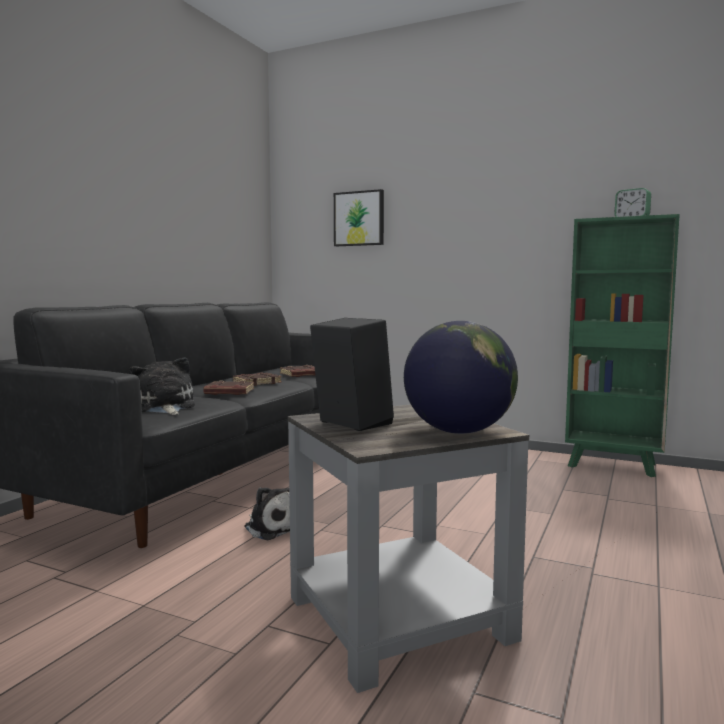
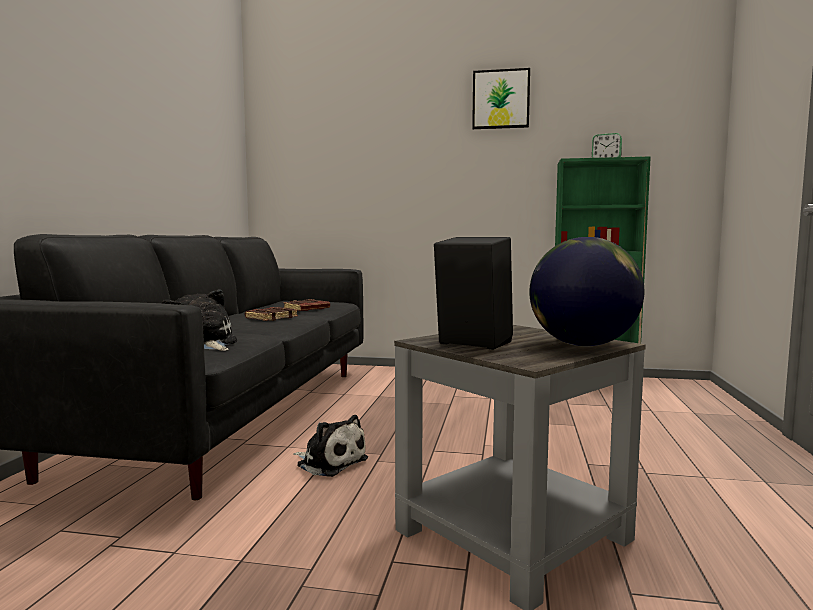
camera: 15 degrees left, 0 degrees up
brown book [204,381,254,395] -> none
picture [334,189,384,246] -> picture moved to [472,68,530,129]

